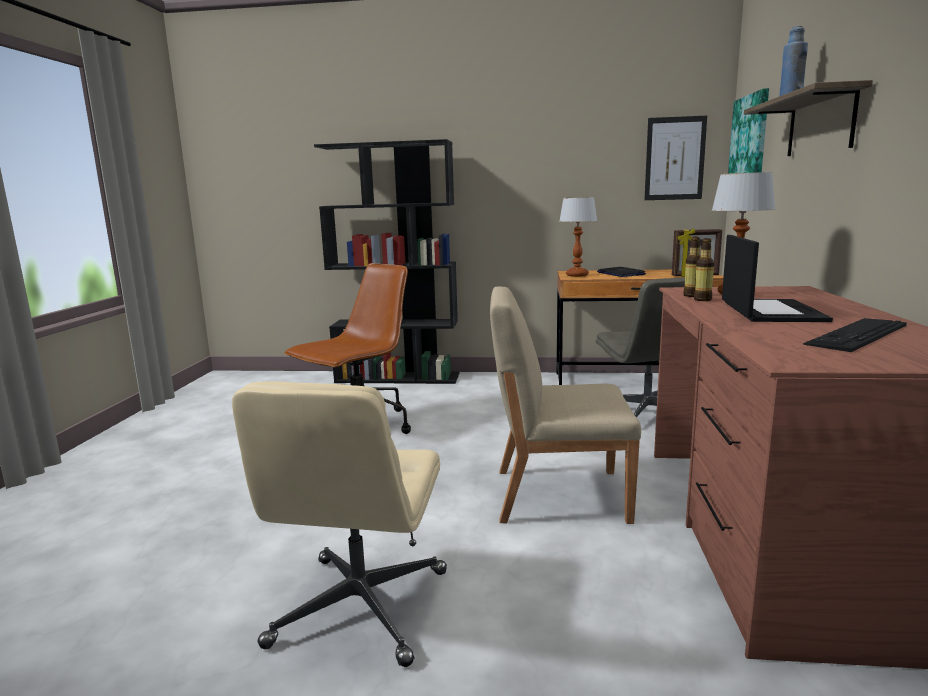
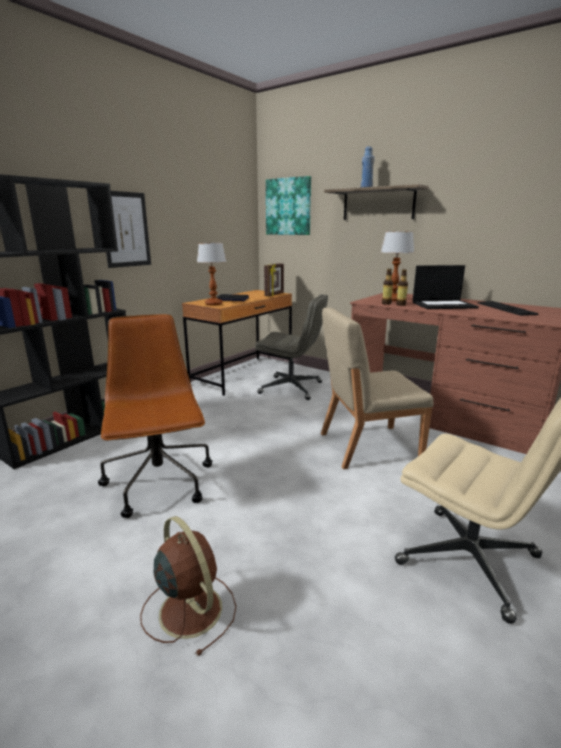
camera: 60 degrees left, 5 degrees up
beige chair [490,287,641,524] -> beige chair turned 45 degrees clockwise [321,308,434,469]
picture [644,116,707,200] -> picture moved to [106,191,151,268]
laptop [722,235,833,322] -> laptop turned 135 degrees clockwise [413,265,479,309]
none -> brown fan [140,516,236,656]

